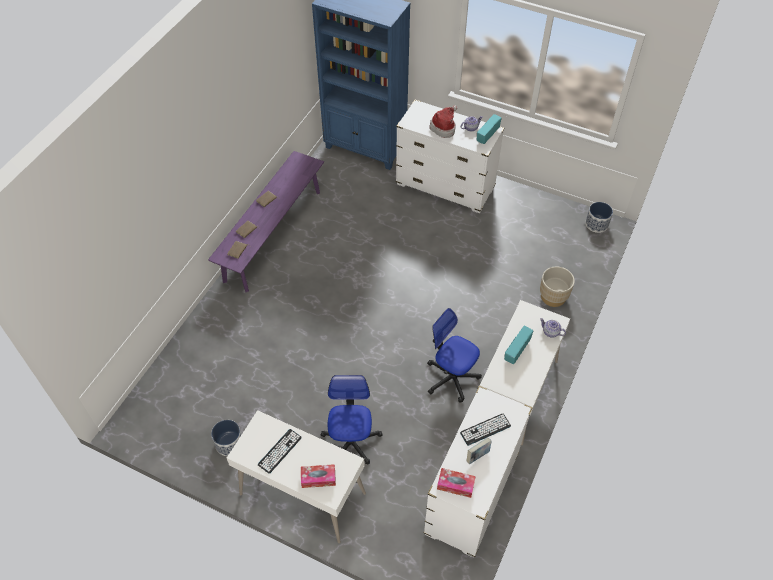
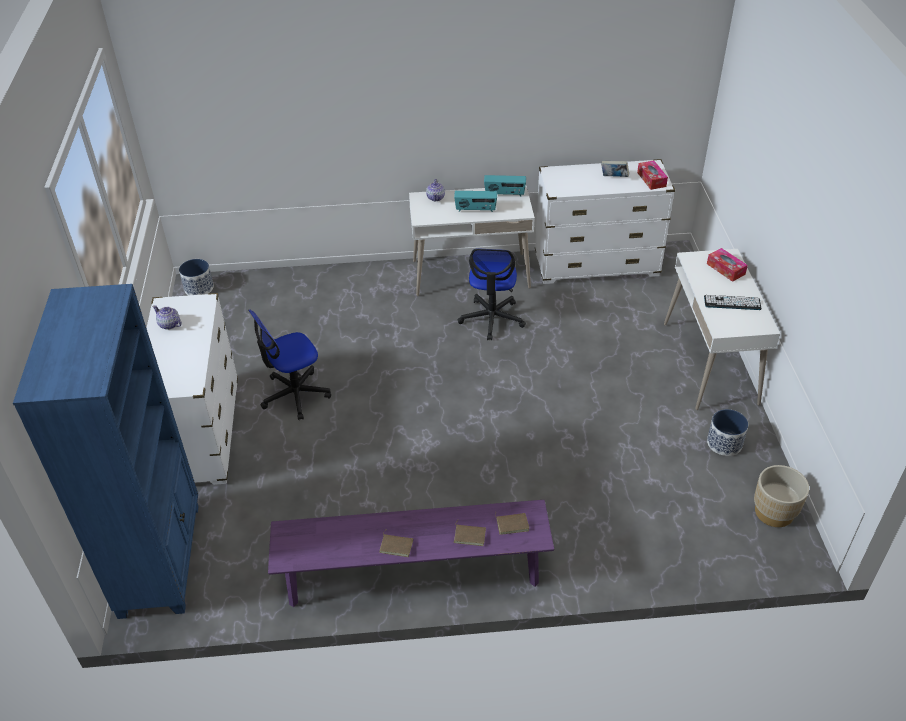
camera: 120 degrees left, 10 degrees down
office chair [320,375,383,465] -> office chair moved to [248,309,331,420]
hat [429,105,457,138] -> none
keyboard [460,414,511,446] -> none
radio [477,114,502,144] -> radio moved to [484,175,526,196]
beige planter [540,266,575,307] -> beige planter moved to [754,465,809,527]

